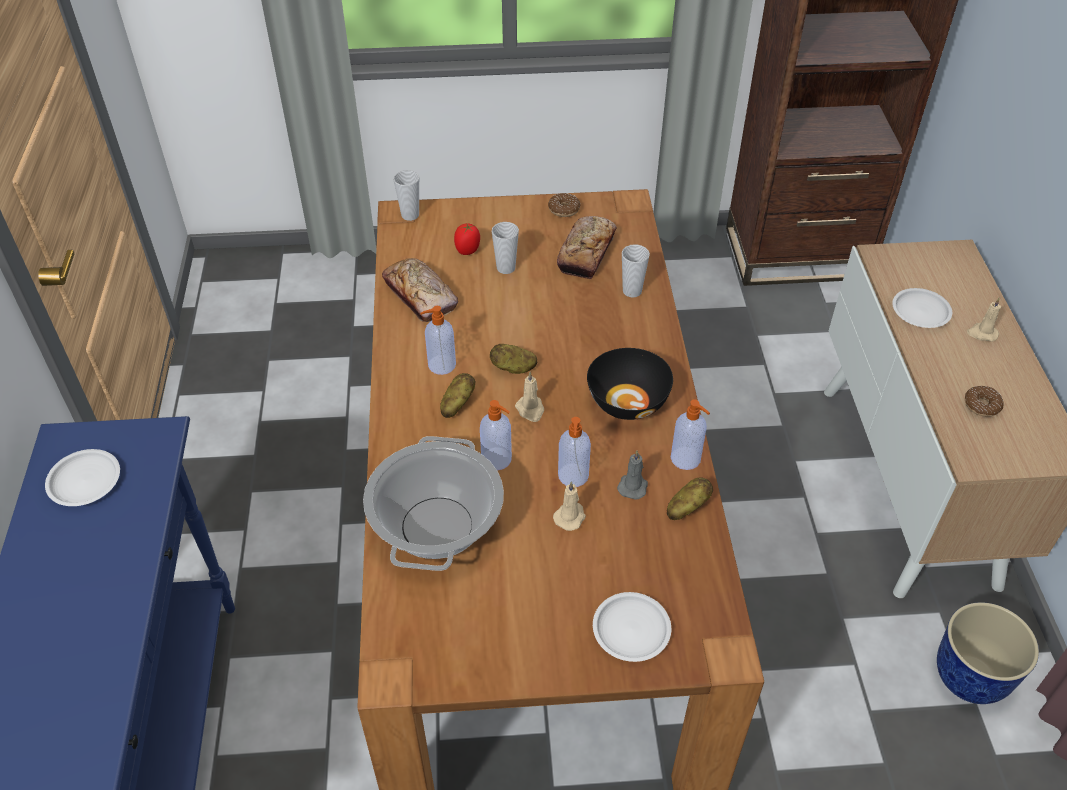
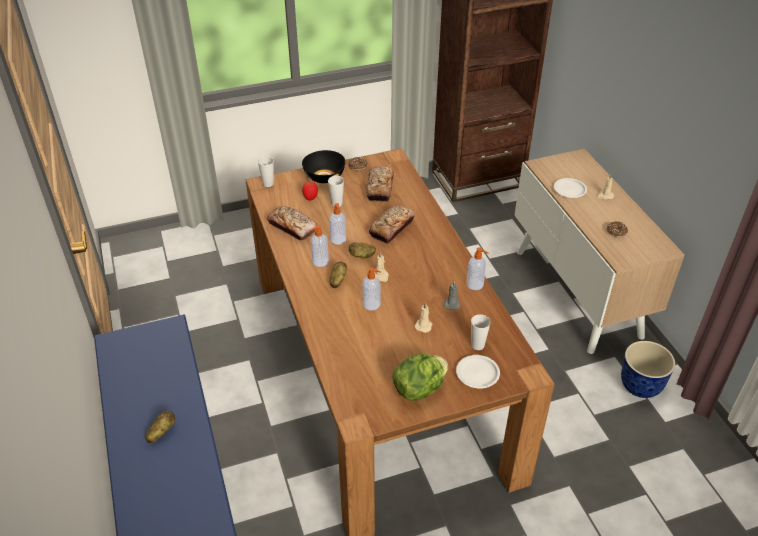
camera: 15 degrees left, 5 degrees down
white plate [45,449,120,506] -> none
cooking pot [363,436,504,571] -> none
soap dispenser [558,417,591,487] -> soap dispenser moved to [329,203,346,245]
black bowl [587,348,673,420] -> black bowl moved to [302,150,345,183]
cup [622,244,650,298] -> cup moved to [471,314,491,350]
potato [667,477,713,520] -> potato moved to [145,411,175,443]
none -> bread [369,206,415,244]
none -> lettuce [392,353,448,401]

